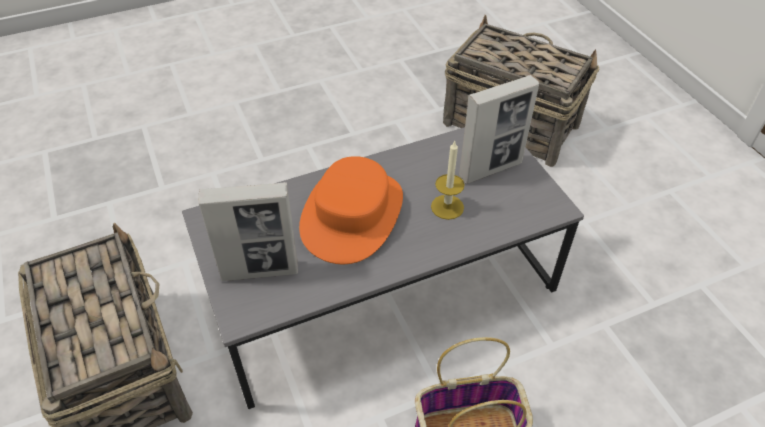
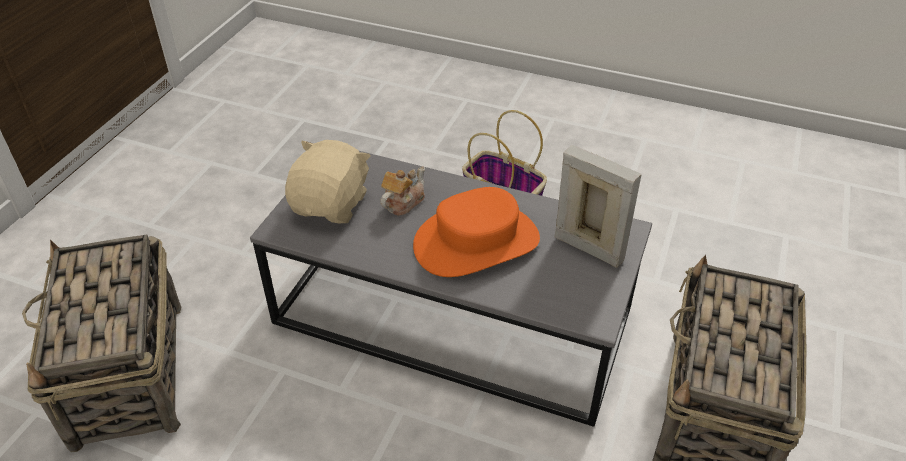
camera: 135 degrees left, 5 degrees down
candle [431,141,465,220] -> teapot [380,167,425,216]
picture frame [459,75,539,184] -> beige plush toy [285,140,371,223]

